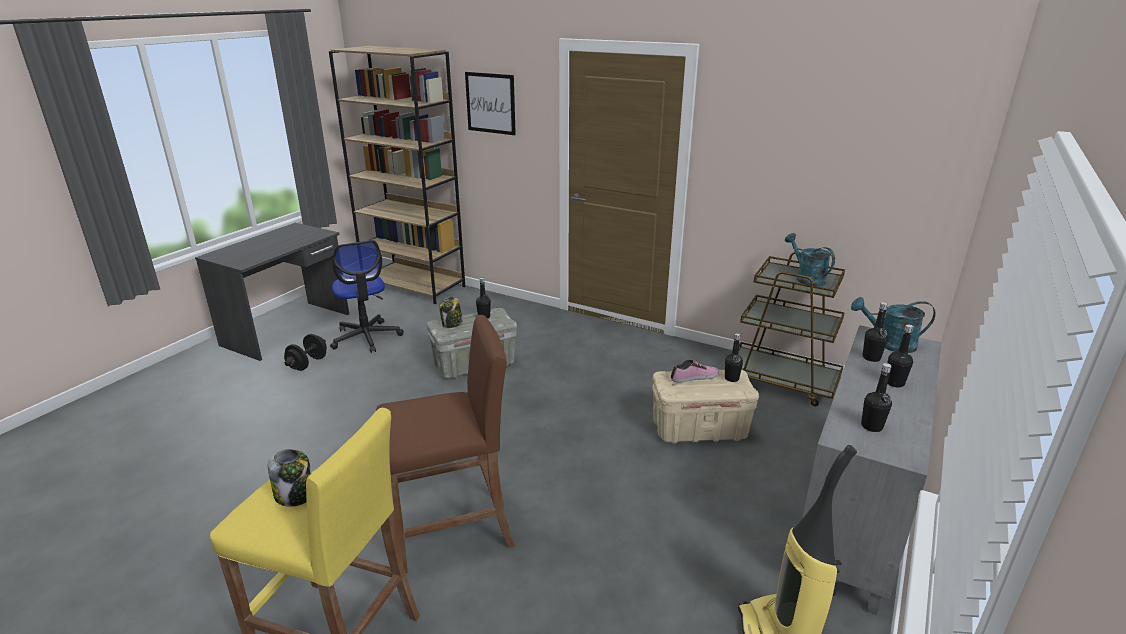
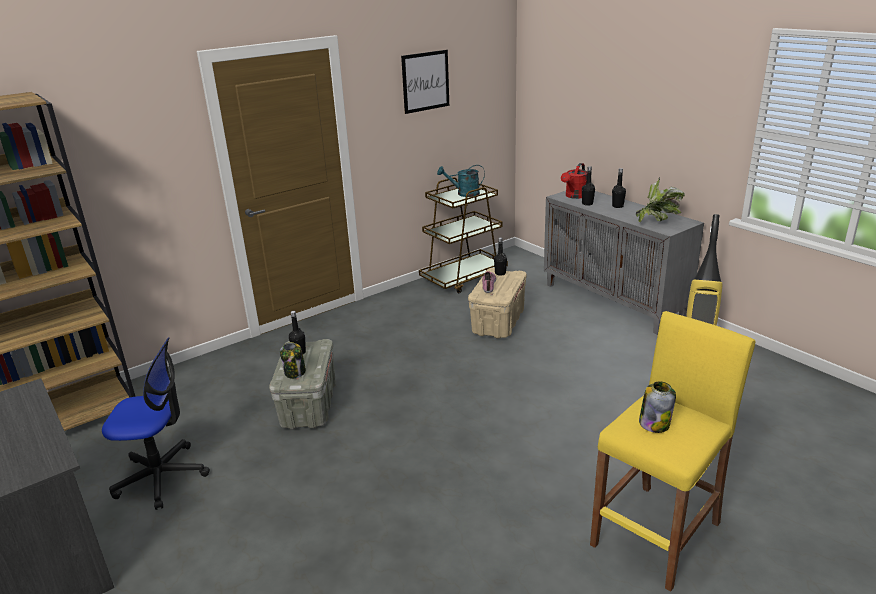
camera: 65 degrees left, 0 degrees up
black dumbbell [284,334,327,371] -> none
brown stool [376,315,515,574] -> none
picture [465,72,516,135] -> picture moved to [401,50,449,114]
turquoise watering can [851,297,935,353] -> red watering can [561,163,587,199]
black bottle [861,363,892,432] -> potted plant [636,177,685,222]

